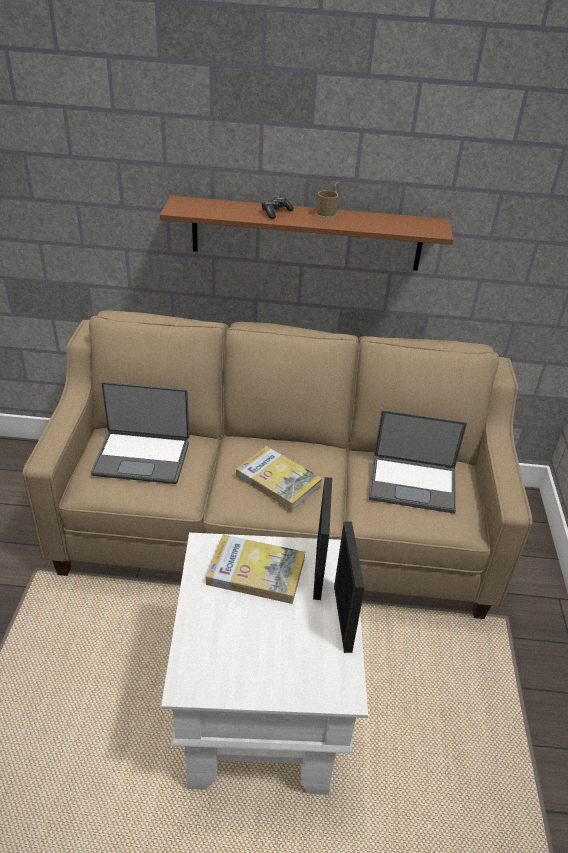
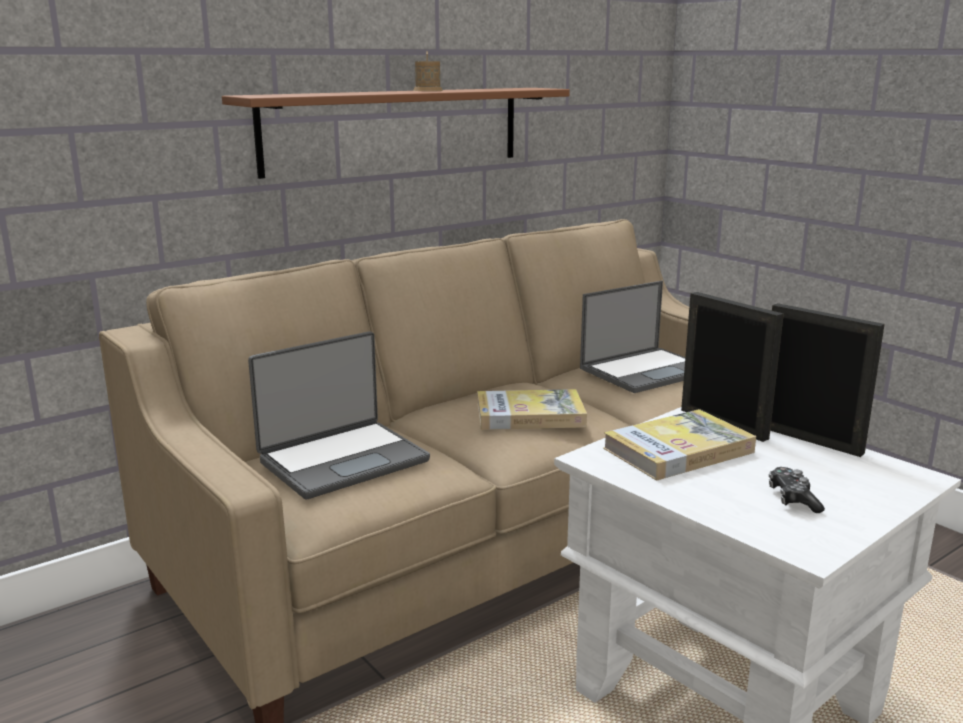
camera: 40 degrees left, 20 degrees down
game controller [261,196,294,219] -> game controller moved to [769,467,825,513]

